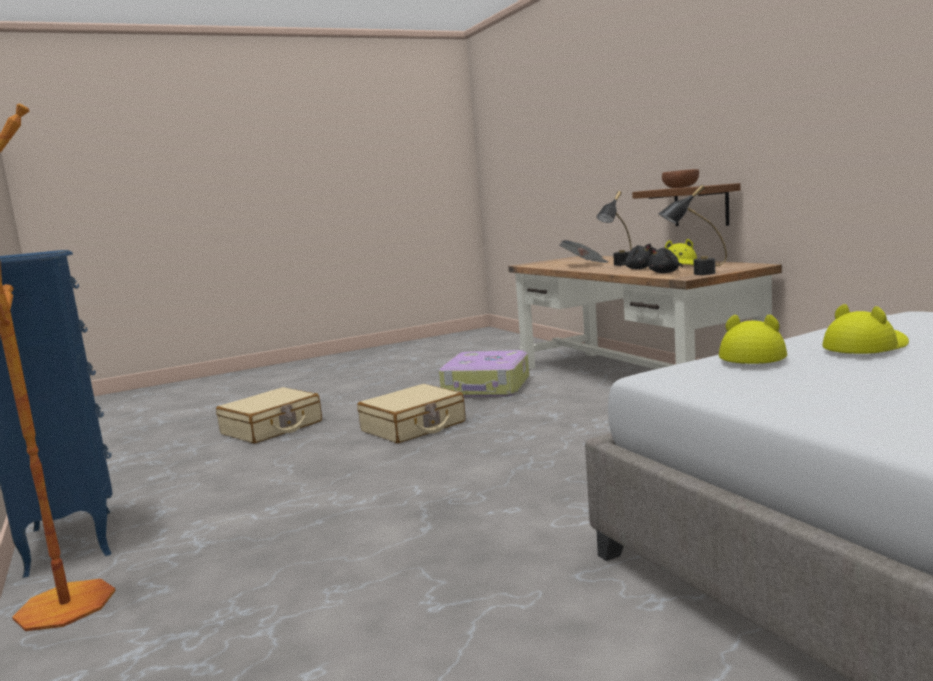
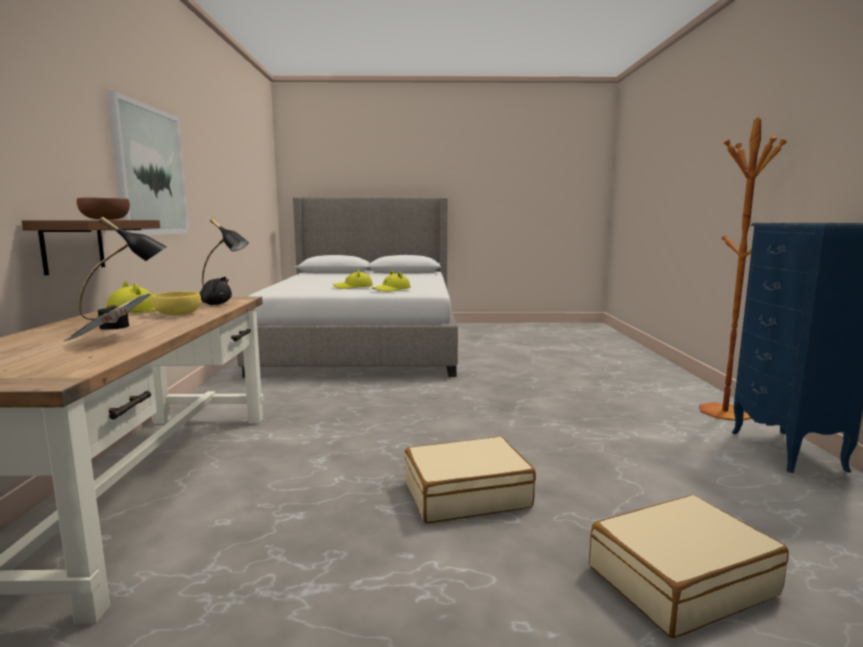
camera: 155 degrees left, 0 degrees up
suitcase [439,350,529,397] -> none
black plush toy [620,244,651,269] -> yellow bowl [152,291,201,315]
none -> picture [107,91,189,235]

